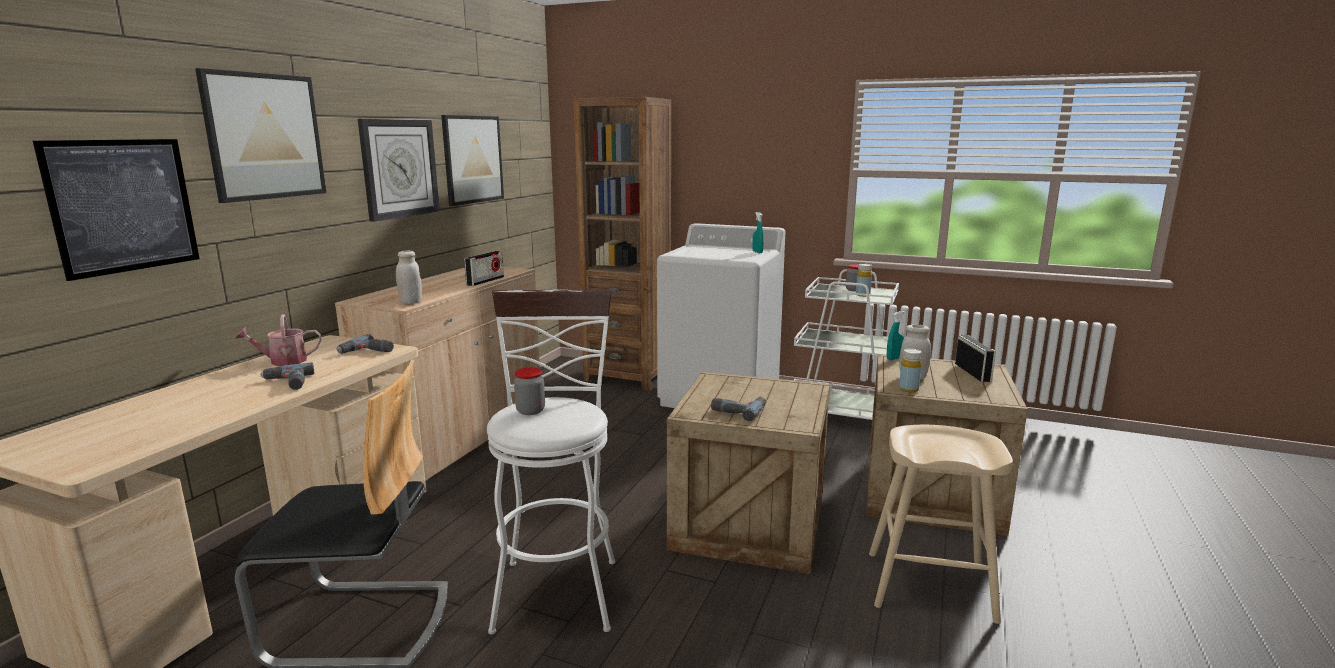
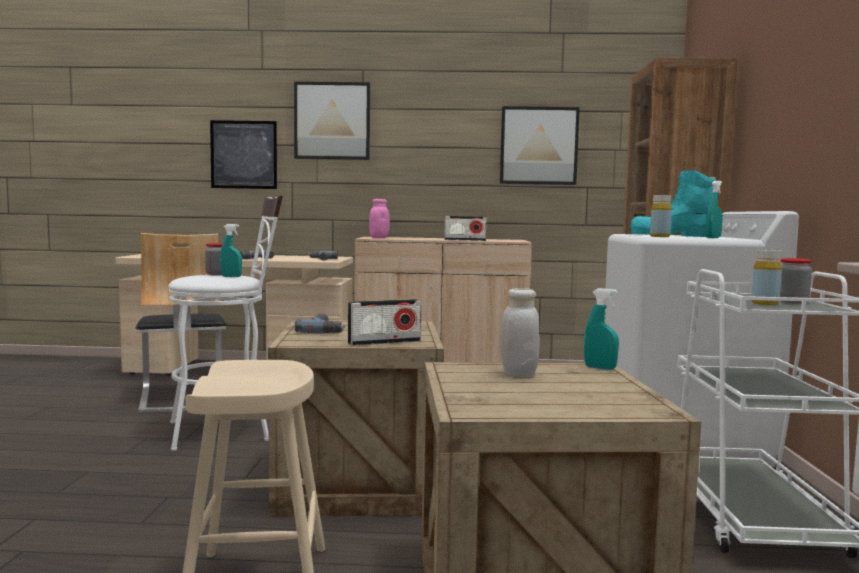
camera: 70 degrees right, 10 degrees down
watering can [234,314,321,366] -> none
wall clock [358,119,440,222] -> none
white jar [396,250,422,304] -> pink jar [369,199,390,239]
yellow bottle [899,349,922,393] -> yellow bottle moved to [650,195,672,237]
radio [955,335,996,382] -> radio moved to [348,299,421,346]
none -> turquoise spray bottle [220,224,242,277]
none -> turquoise boot [631,170,717,237]

